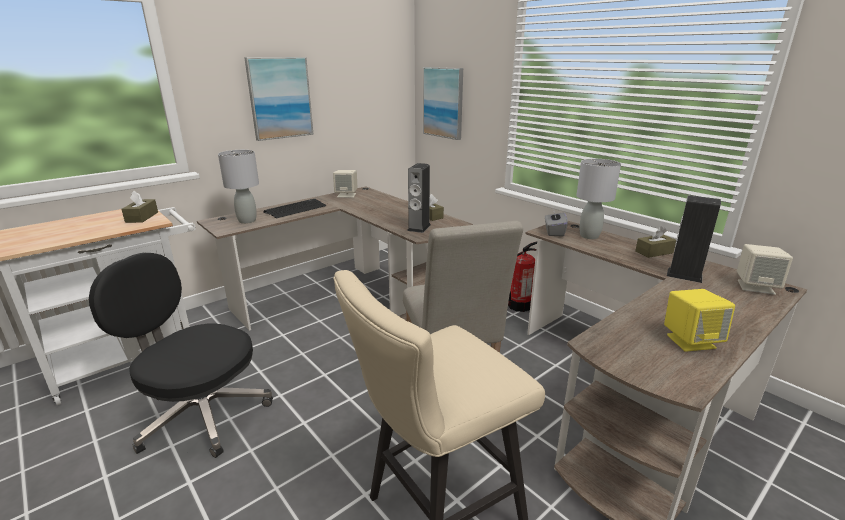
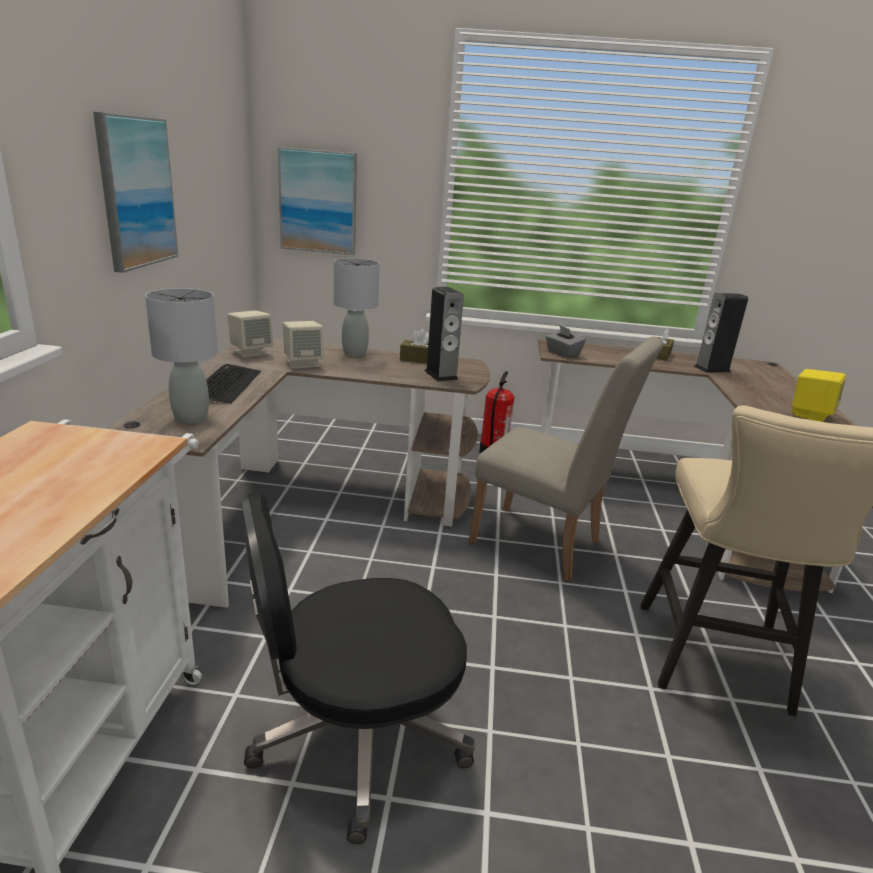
camera: 45 degrees left, 0 degrees up
brown tissue box [121,191,158,223] -> none
grey table lamp [576,159,621,239] -> grey table lamp moved to [333,258,380,357]
beige speaker [737,244,793,295] -> beige speaker moved to [283,321,324,369]

